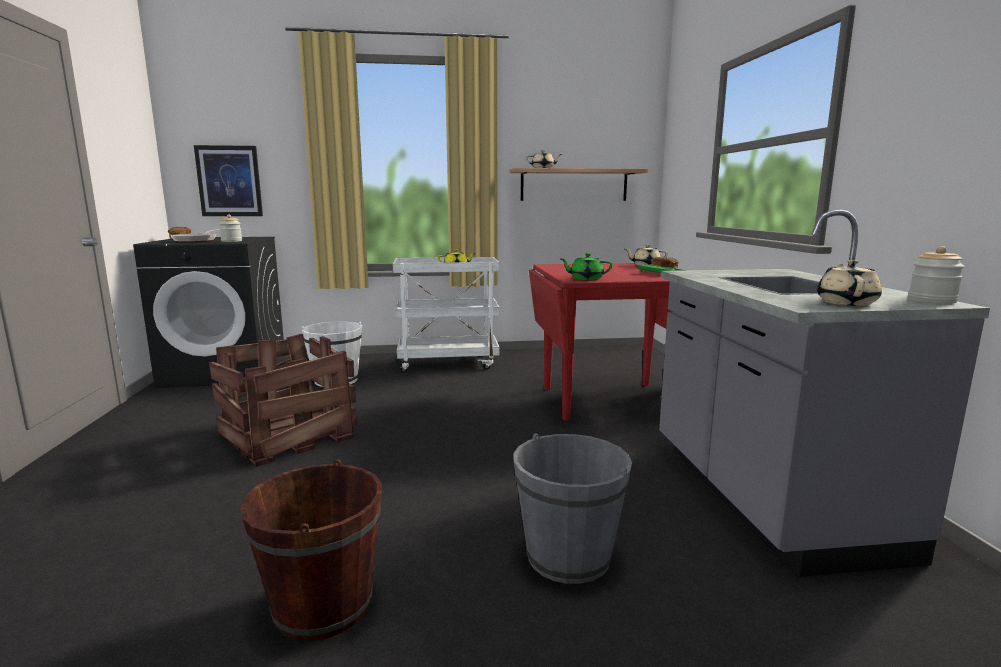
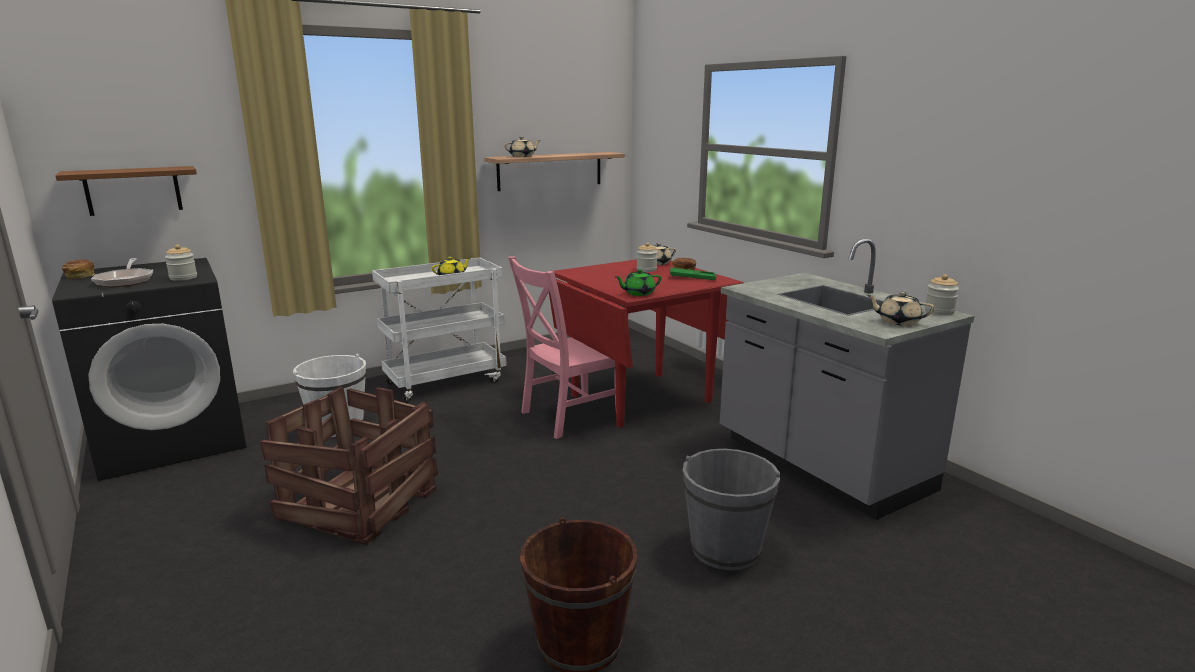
camera: 25 degrees left, 5 degrees up
picture [194,145,263,216] -> brown shelf [55,166,197,216]
beige teapot [817,260,882,306] -> beige teapot turned 60 degrees counterclockwise [867,292,935,326]
none -> pink chair [508,256,616,439]
none -> jar [637,242,657,272]

